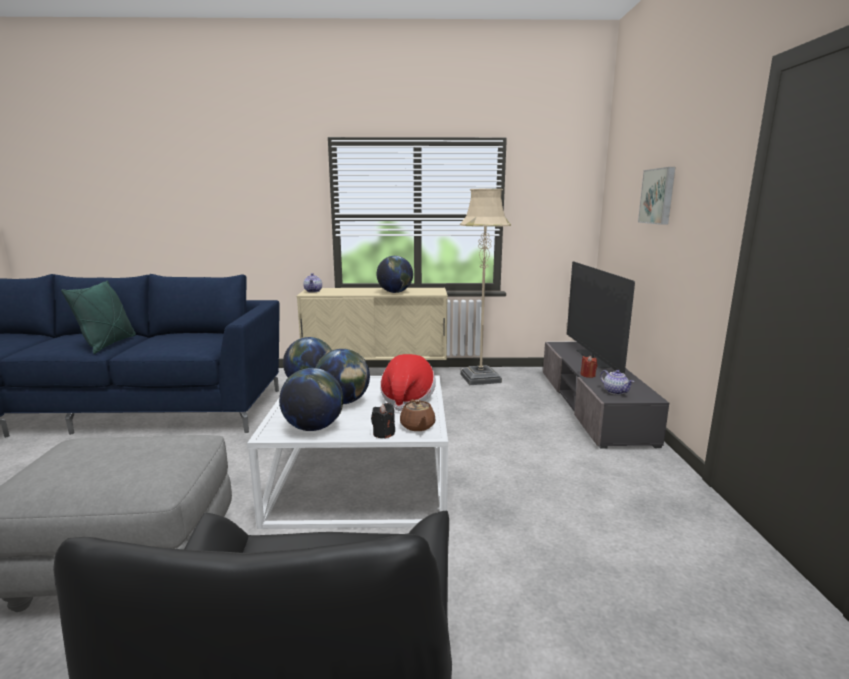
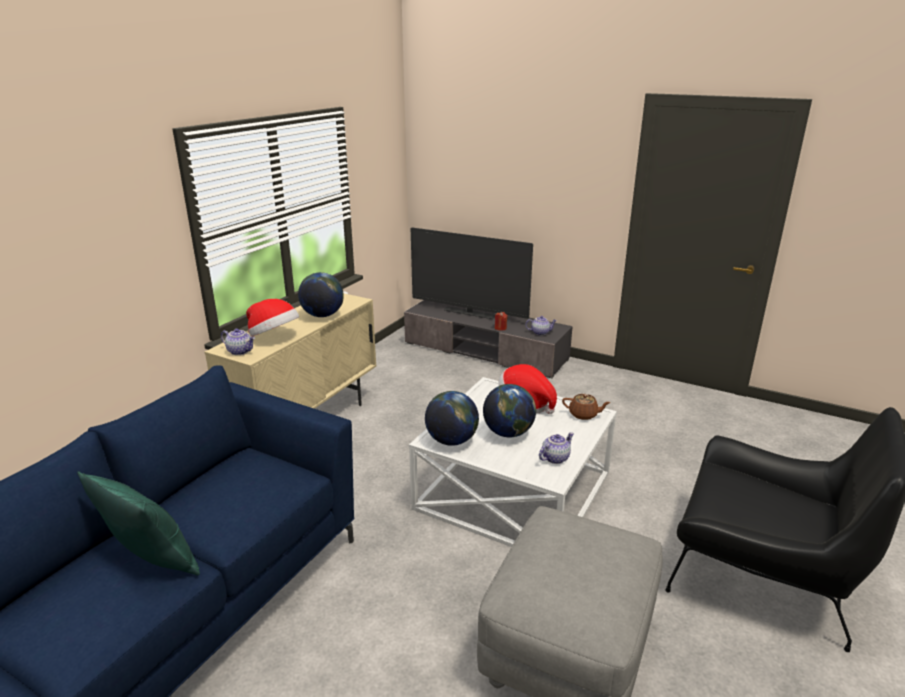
camera: 60 degrees left, 10 degrees up
globe [279,368,343,431] -> teapot [539,432,574,464]
black candle [371,403,395,439] -> none
beige floor lamp [460,189,511,385] -> none
picture [638,167,675,225] -> none
none -> hat [246,299,299,337]

